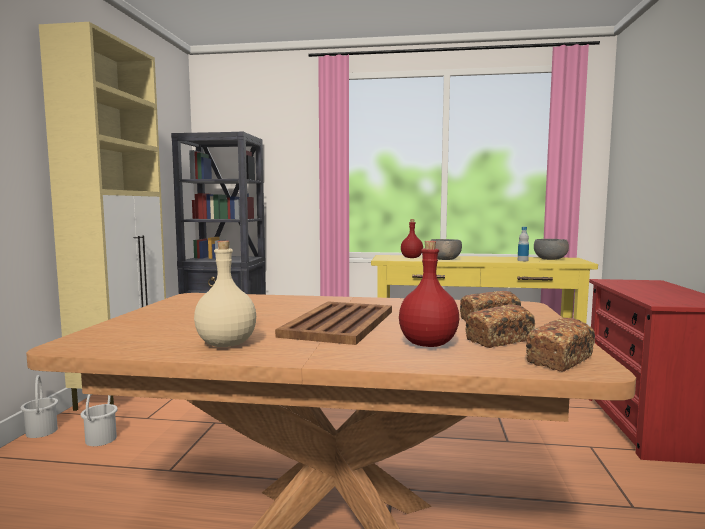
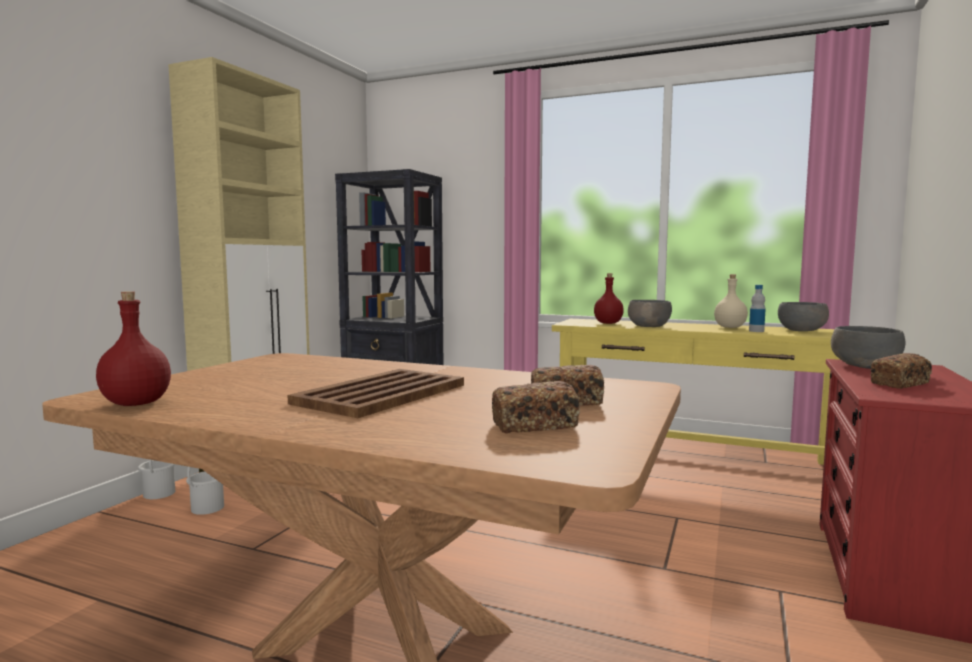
camera: 15 degrees right, 0 degrees up
beige bottle [194,241,256,347] -> beige bottle moved to [714,275,748,328]
red bottle [399,241,459,347] -> red bottle moved to [96,291,171,406]
bread [526,318,595,372] -> bread moved to [870,353,932,389]
none -> grey bowl [831,326,905,369]

